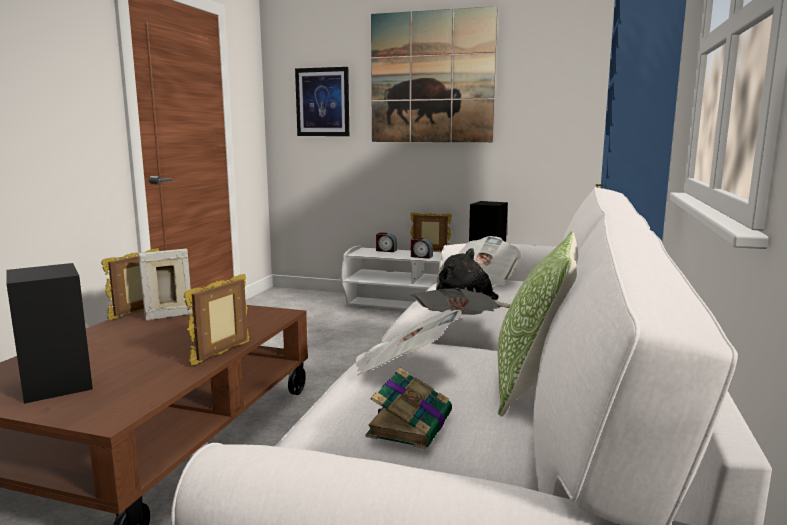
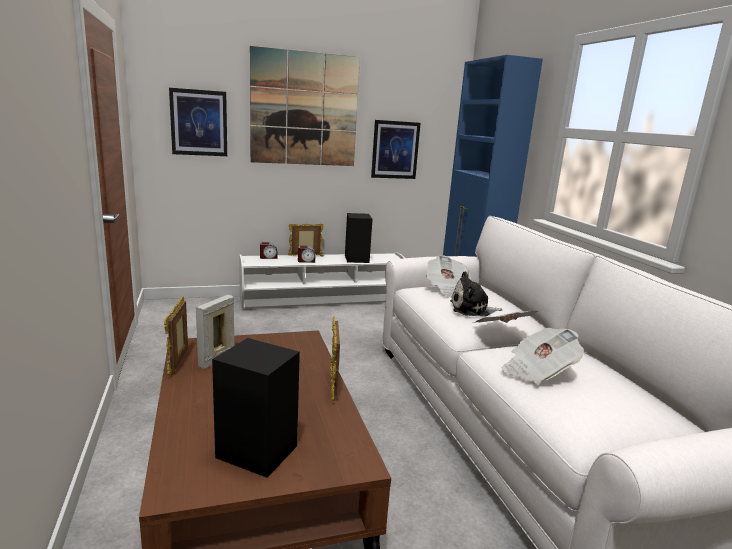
camera: 35 degrees left, 5 degrees up
book [365,368,452,449] -> none
pillow [498,231,578,416] -> none
none -> picture [371,120,421,179]

